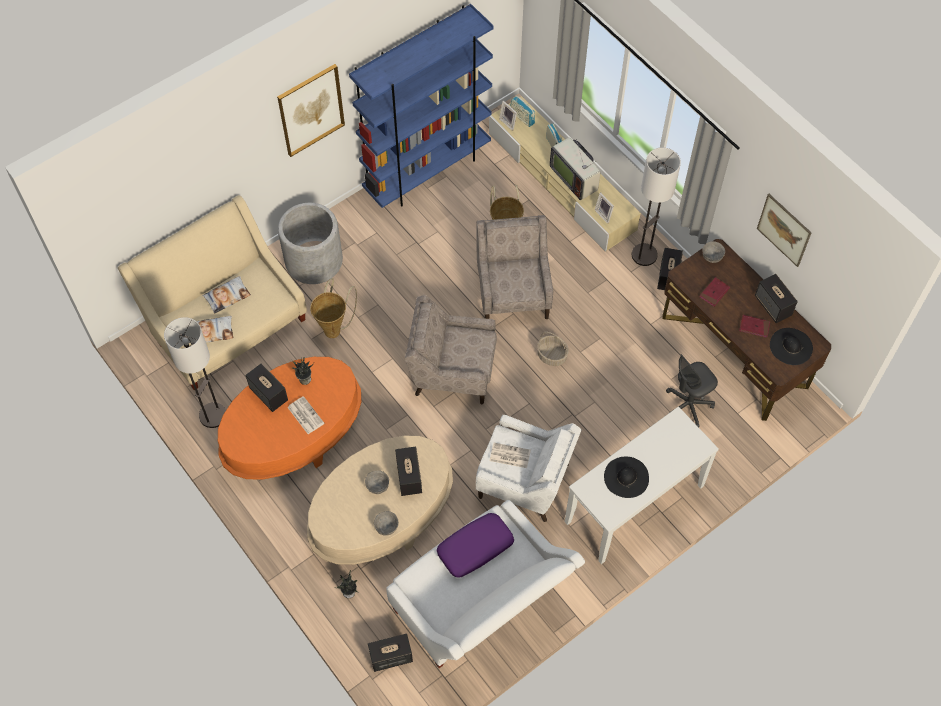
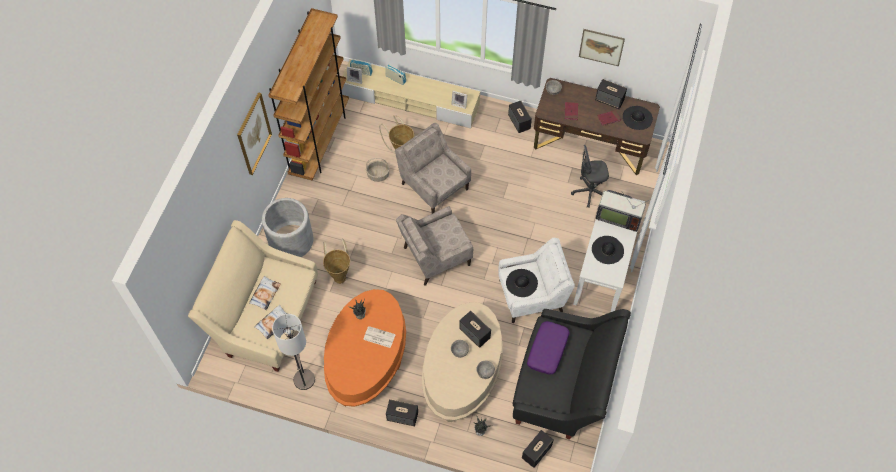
camera: 35 degrees left, 0 degrees up
speaker [246,363,288,412] -> speaker moved to [386,399,418,426]
blue bookcase [349,4,493,208] -> brown bookcase [269,8,349,181]
white sofa [386,500,585,668] -> black sofa [513,309,631,440]
newspaper [490,443,531,468] -> black hat [506,269,538,297]
basket [537,332,569,366] -> basket moved to [366,158,390,182]
television [550,137,600,200] -> television moved to [596,190,649,232]
floor lamp [632,148,681,266] -> none
grey office chair [666,354,718,427] -> grey office chair turned 60 degrees clockwise [571,145,609,208]

